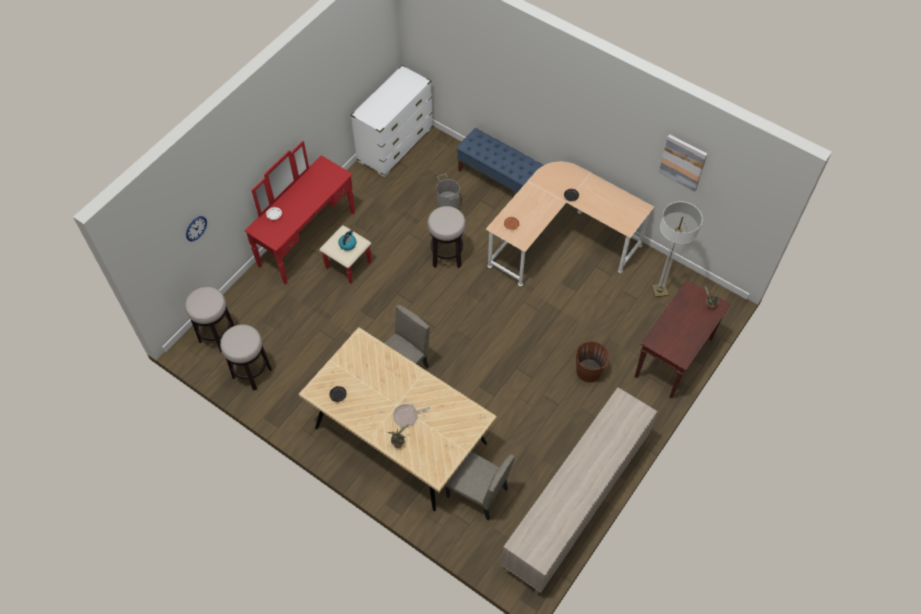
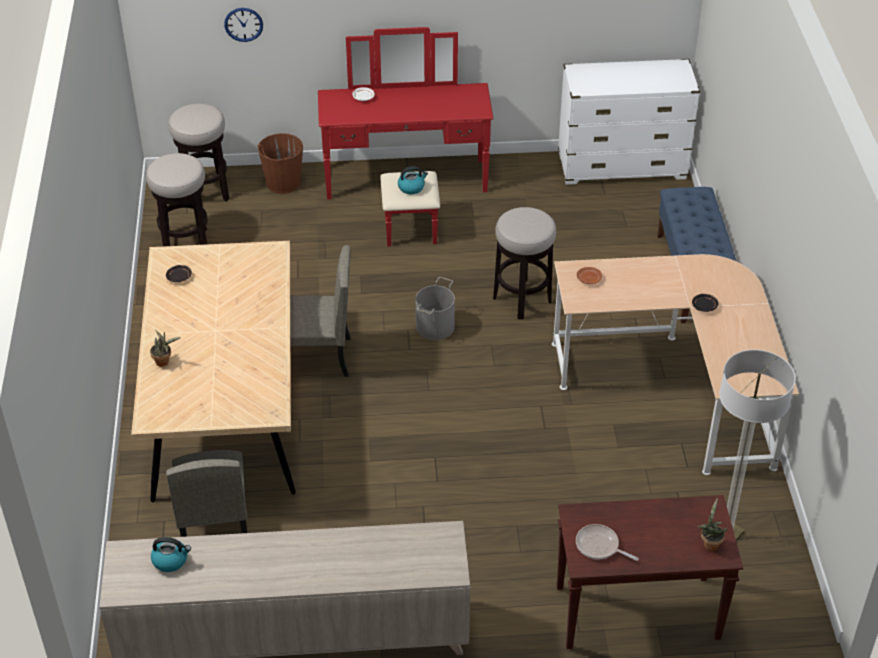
camera: 50 degrees right, 15 degrees down
frying pan [393,404,430,427] -> frying pan moved to [576,524,638,561]
grey bucket [436,174,460,208] -> grey bucket moved to [416,277,455,340]
brown bucket [576,341,609,383] -> brown bucket moved to [258,133,303,194]
picture [658,134,707,192] -> none
none -> kettle [151,537,191,572]

